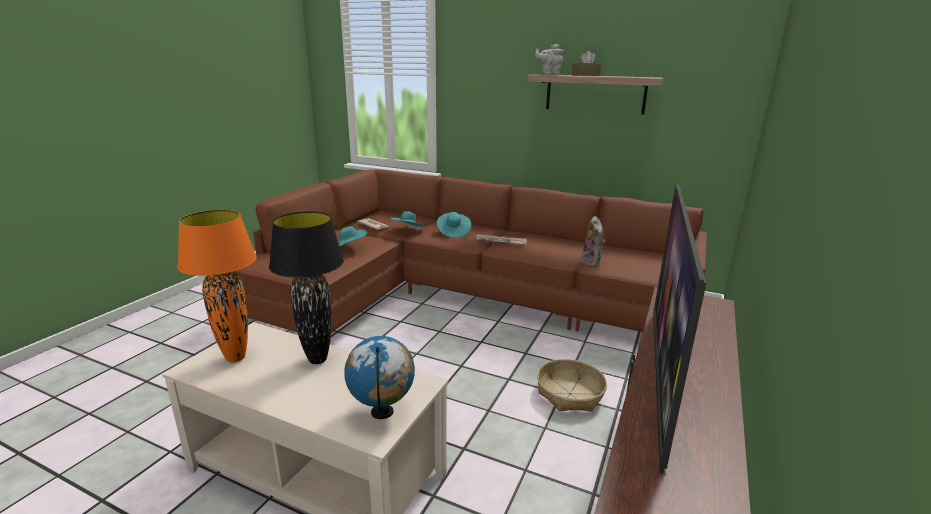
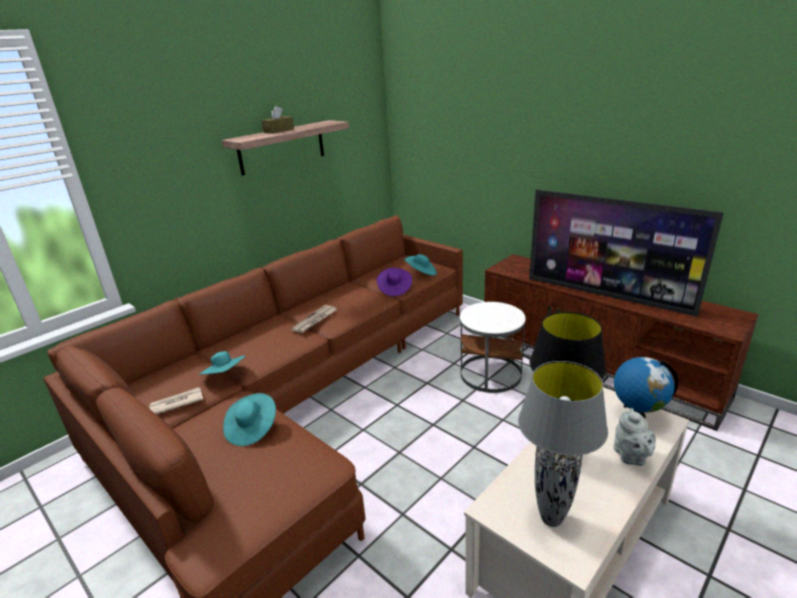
camera: 70 degrees left, 5 degrees up
orange table lamp [177,210,257,362] -> grey table lamp [518,361,608,527]
turquoise hat [437,212,471,238] -> turquoise hat moved to [404,254,437,276]
grey teapot [535,44,563,75] -> grey teapot moved to [614,408,656,466]
basket [537,359,607,412] -> white side table [460,302,526,393]
plush toy [581,216,605,267] -> purple hat [377,268,412,296]

